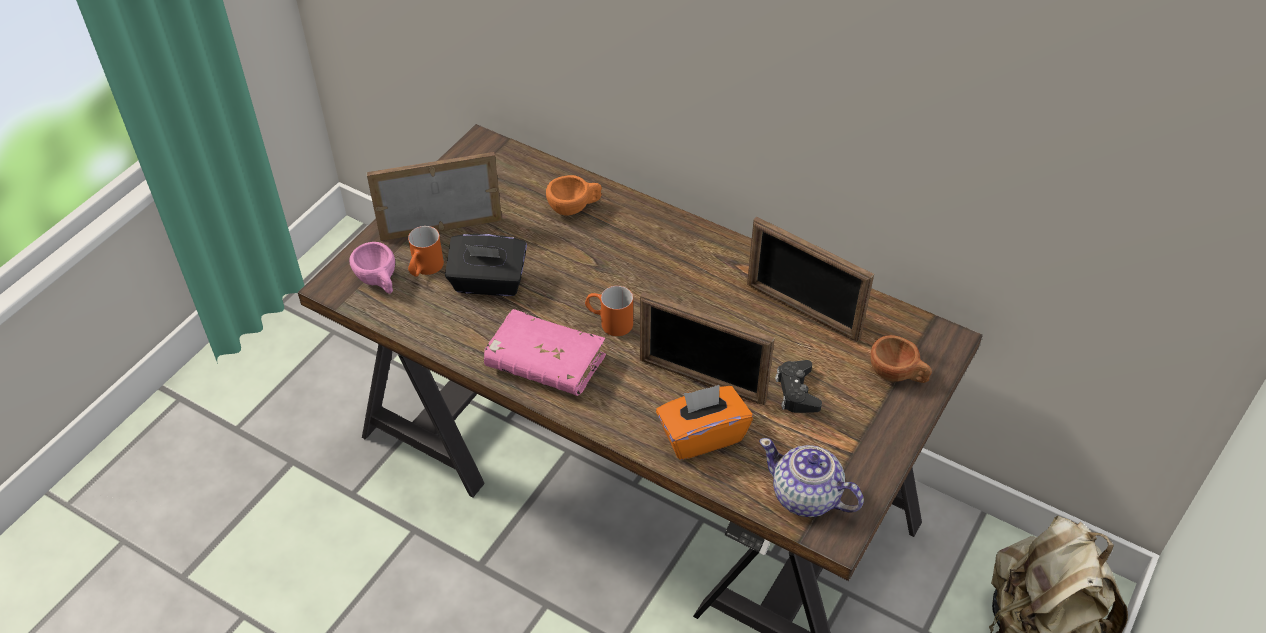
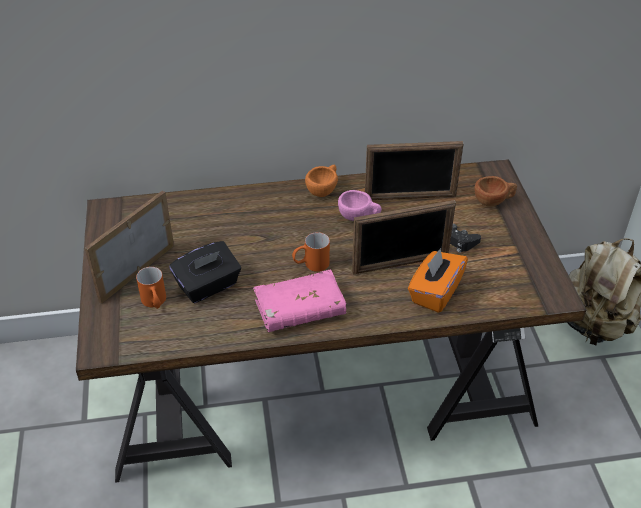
camera: 40 degrees left, 5 degrees down
pink cup [349,242,395,294] -> pink cup moved to [338,190,382,221]
orange cup [546,175,602,215] -> orange cup moved to [305,165,338,197]
teapot [759,438,864,517] -> none

